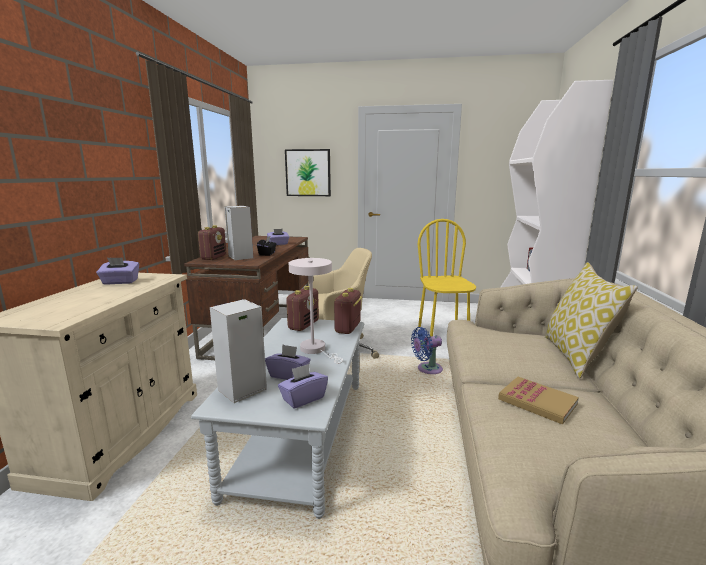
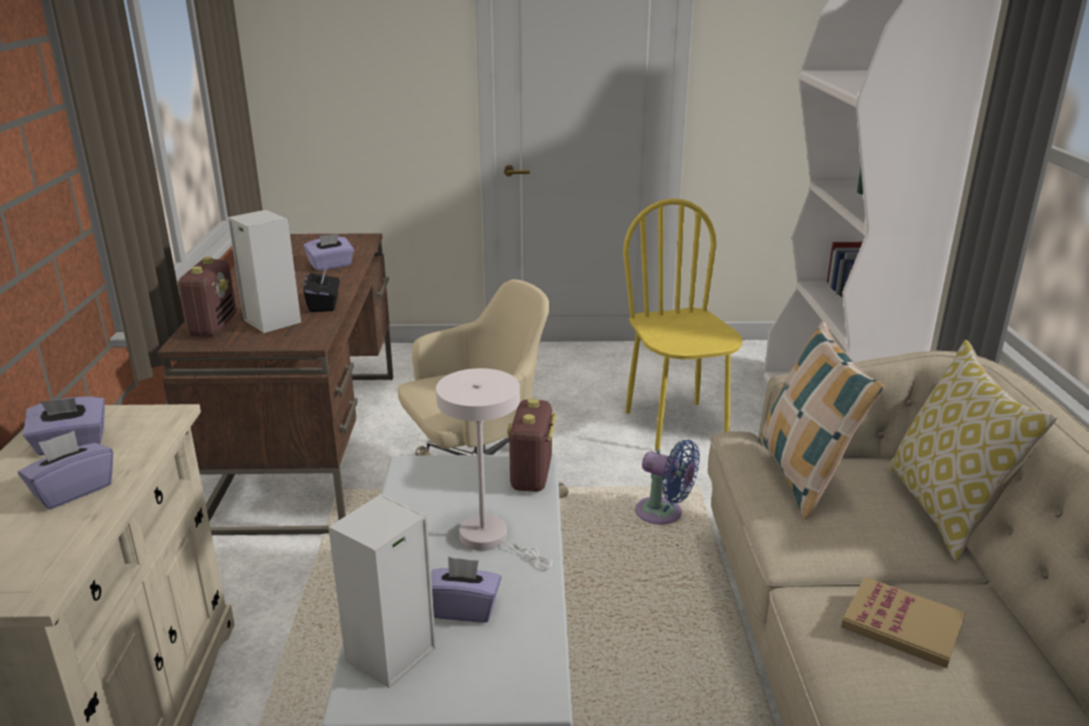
camera: 10 degrees left, 10 degrees up
purple tissue box [278,364,328,409] -> purple tissue box moved to [18,431,113,509]
picture [285,149,331,196] -> none
radio [286,286,319,331] -> none
blue fan [411,327,443,374] -> blue fan turned 120 degrees counterclockwise [635,440,700,525]
none -> pillow [758,321,885,520]

